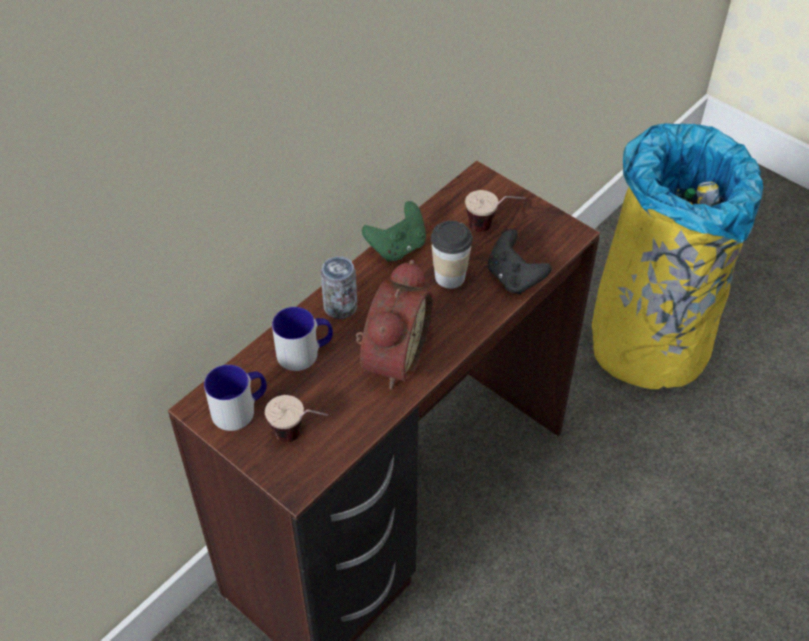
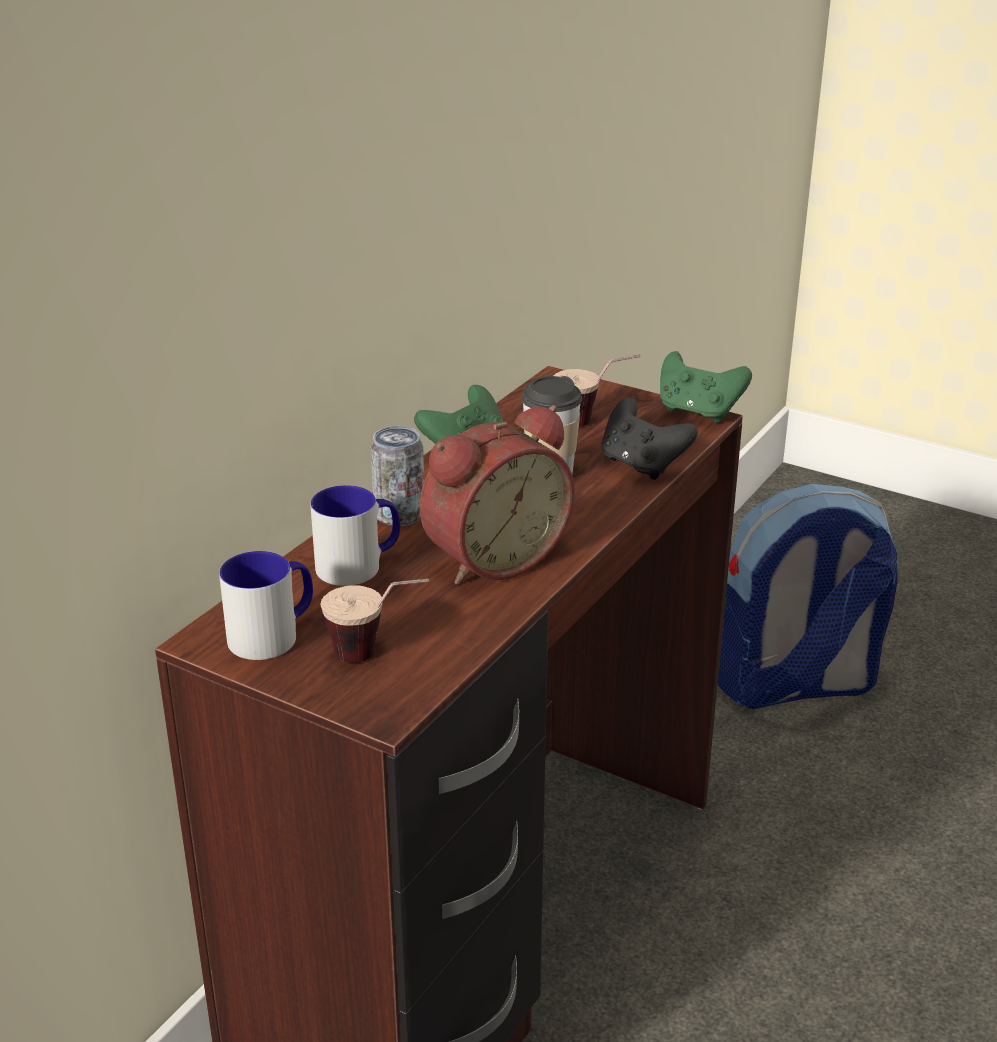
camera: 10 degrees left, 20 degrees down
alarm clock [356,260,433,389] -> alarm clock turned 45 degrees clockwise [420,405,575,585]
yellow trash can [592,123,763,389] -> backpack [718,484,898,709]
none -> green game controller [660,351,752,423]

